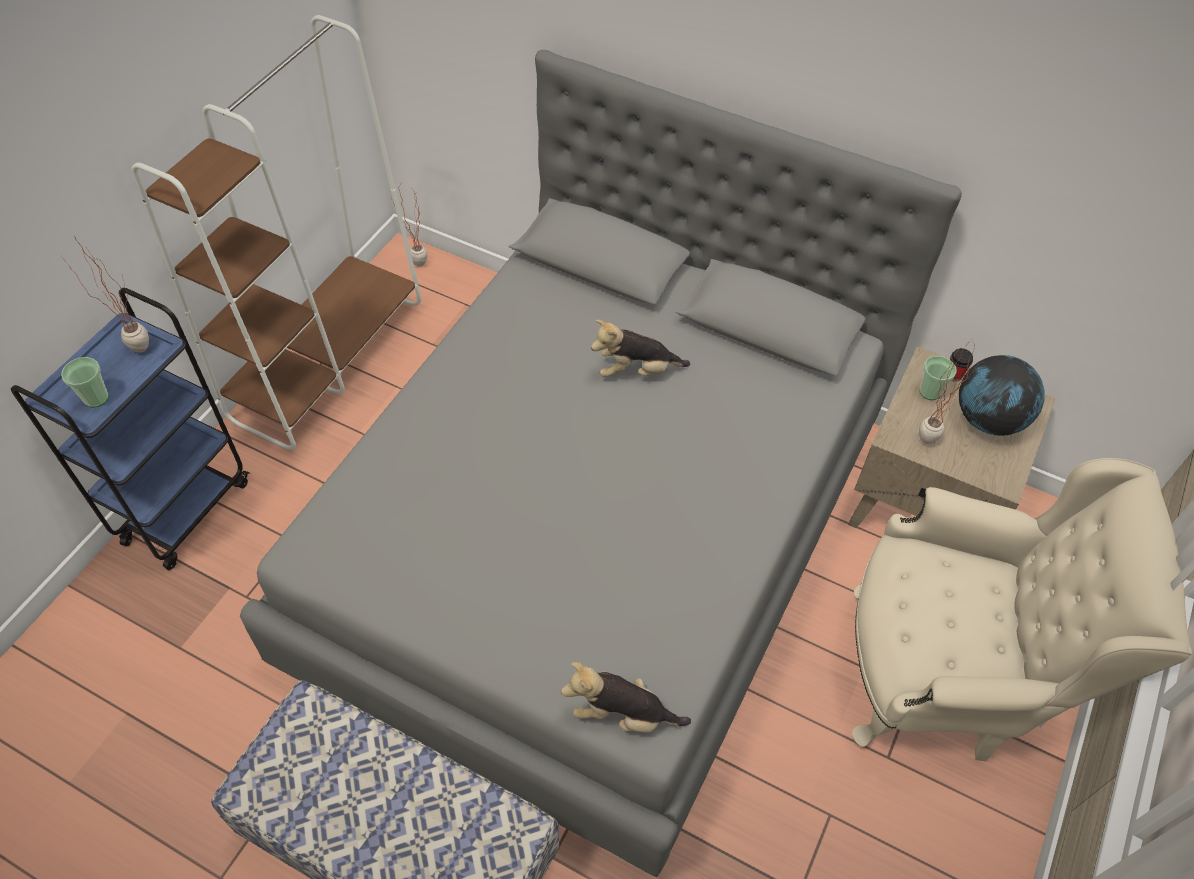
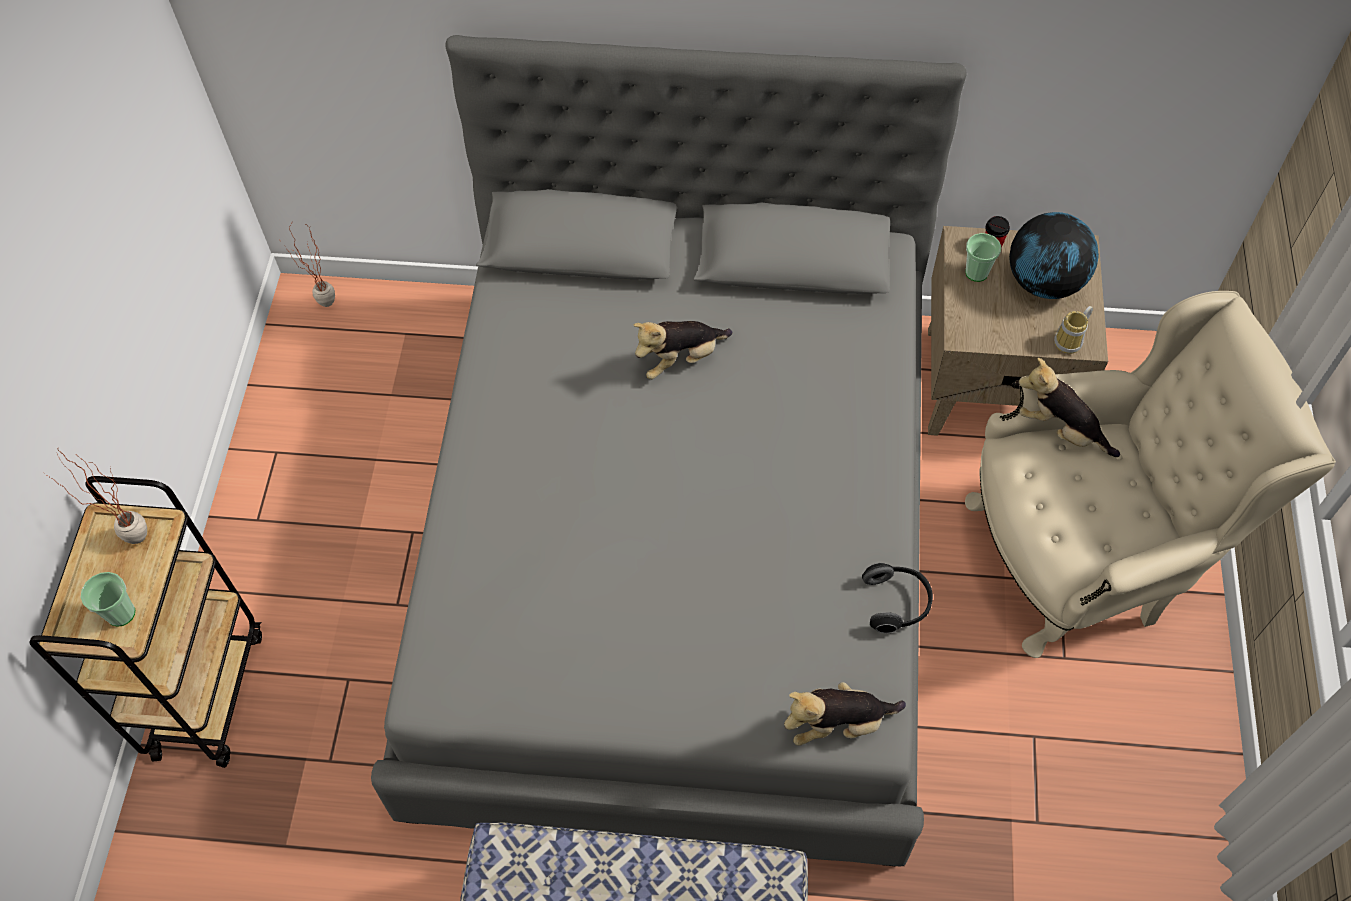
camera: 20 degrees left, 5 degrees up
blue cart [11,288,250,570] -> brown cart [29,476,262,768]
brown clothes rack [132,15,422,450] -> none
potted plant [919,341,983,444] -> none
none -> headphones [862,563,933,633]
none -> plush toy [1018,358,1120,457]
none -> mug [1054,306,1093,354]

